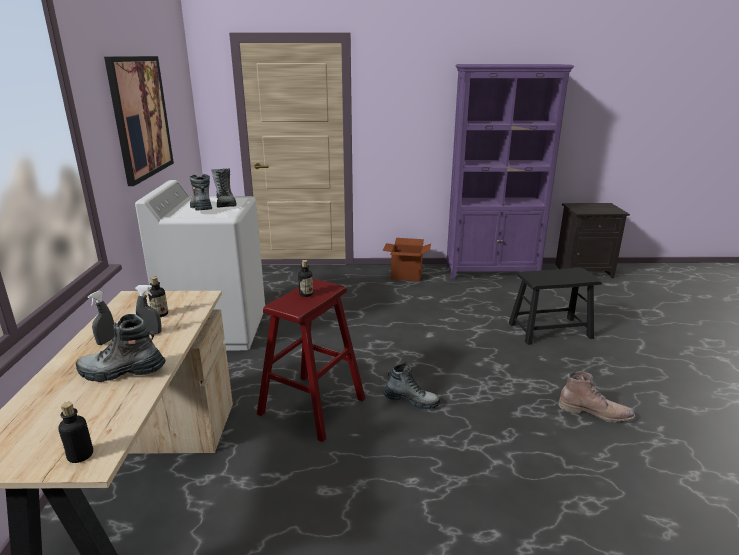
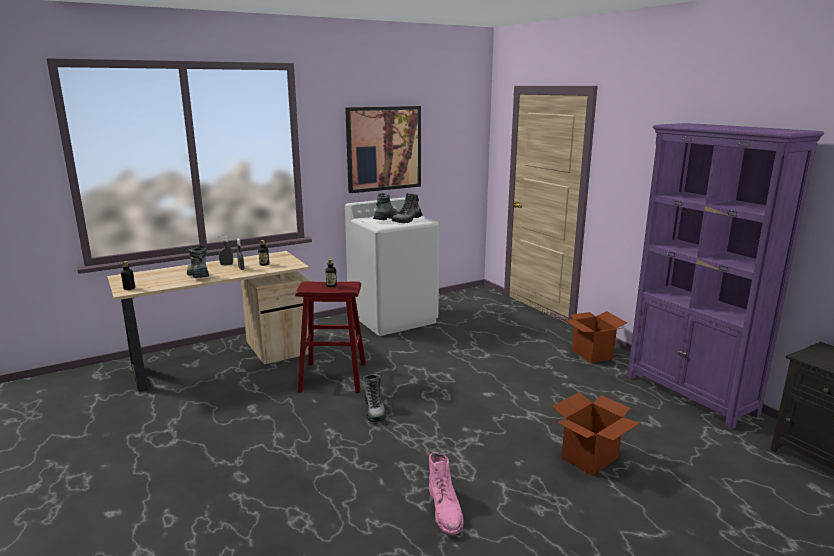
camera: 60 degrees right, 5 degrees down
black stool [509,268,602,345] -> cardboard box [552,392,640,476]
brown boot [558,371,635,423] -> pink boot [429,452,464,535]

